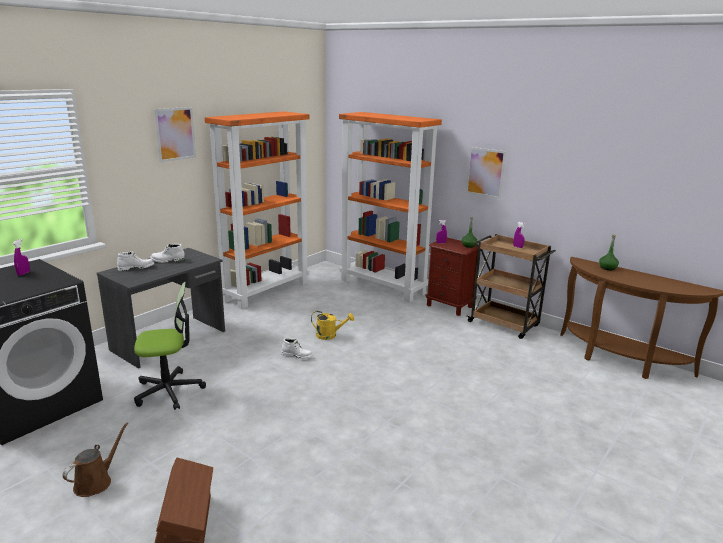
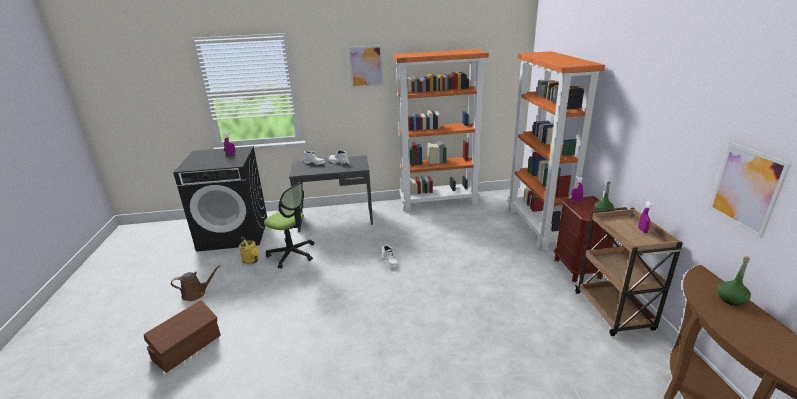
camera: 45 degrees right, 5 degrees up
yellow watering can [311,311,354,340] -> yellow watering can moved to [239,237,259,264]
picture [466,147,506,199] -> picture moved to [708,142,791,238]

